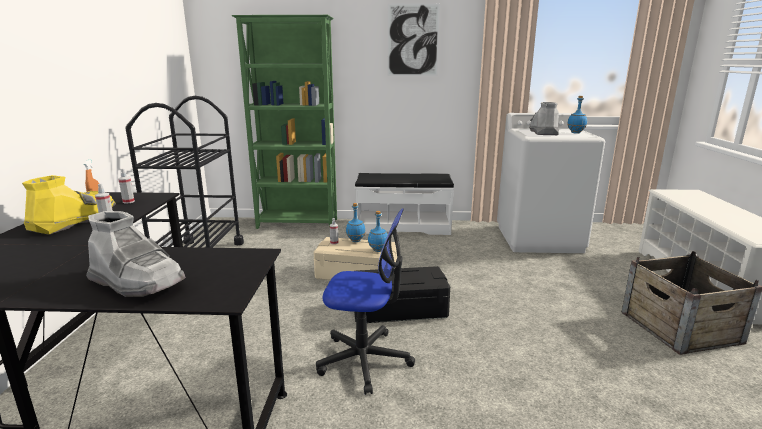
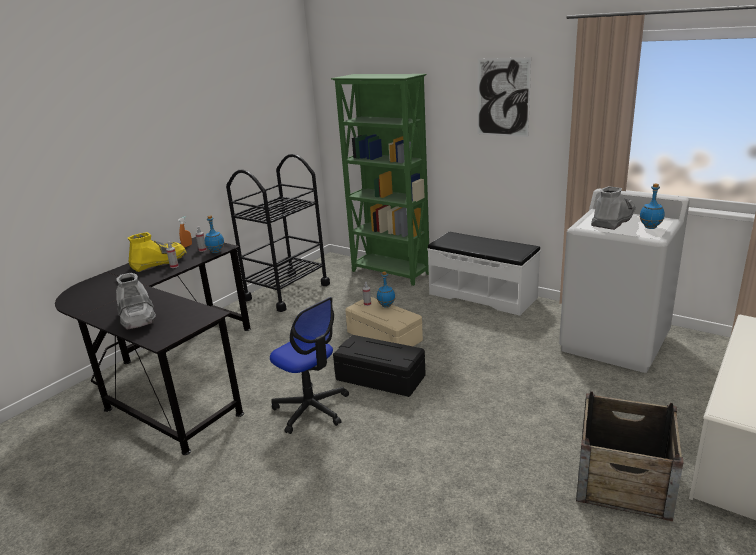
camera: 35 degrees right, 5 degrees up
blue bottle [368,211,388,252] -> blue bottle moved to [205,215,224,253]

